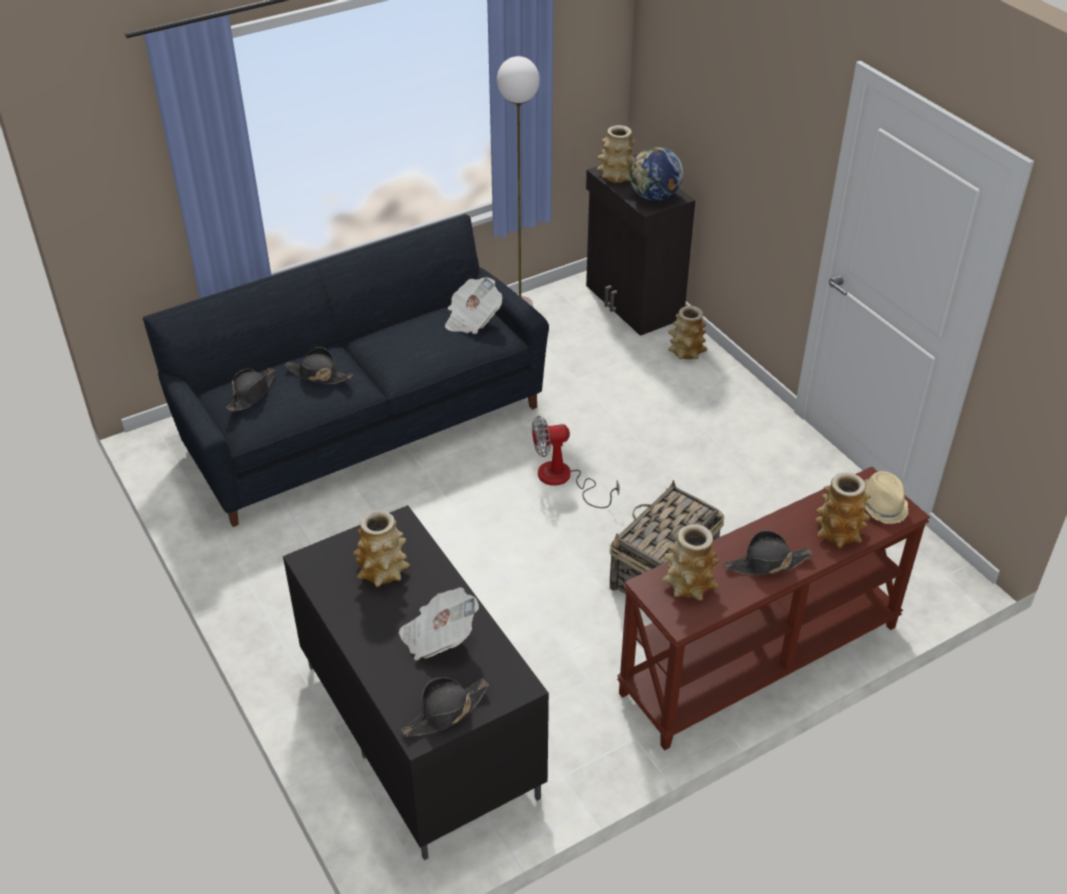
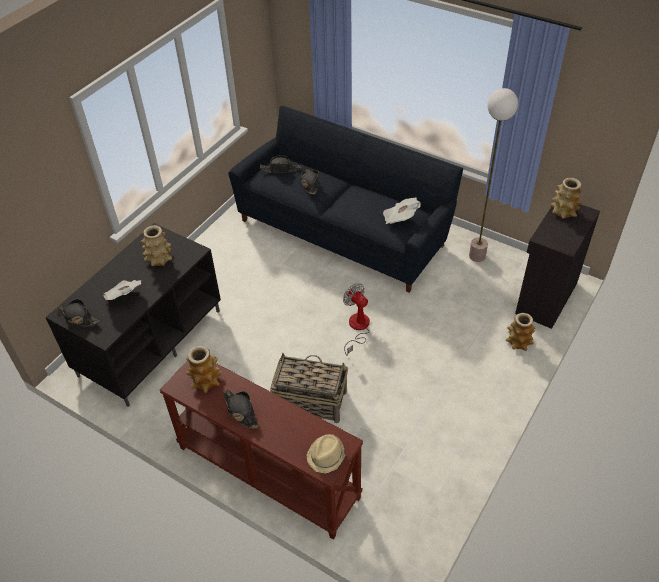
camera: 65 degrees right, 5 degrees up
globe [630,147,683,201] -> none
vase [815,472,871,548] -> none

